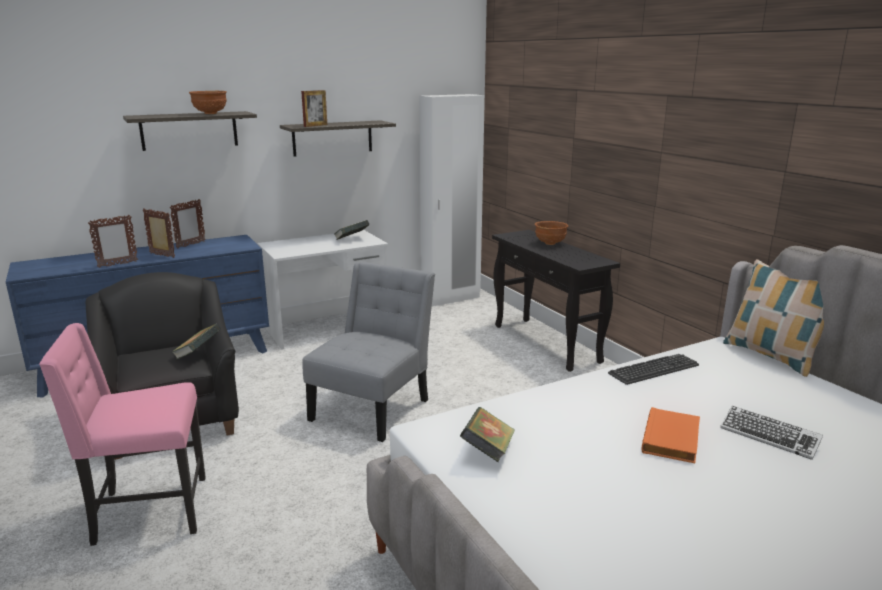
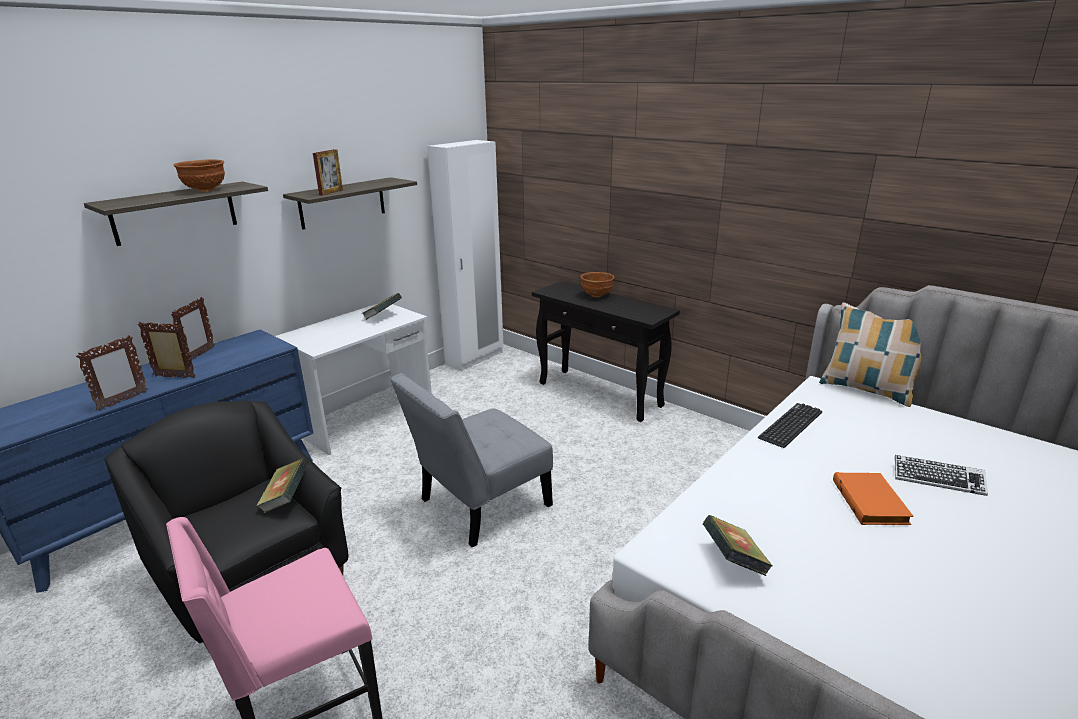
camera: 20 degrees left, 5 degrees up
grey chair [302,261,435,442] -> grey chair turned 135 degrees counterclockwise [391,373,553,548]

